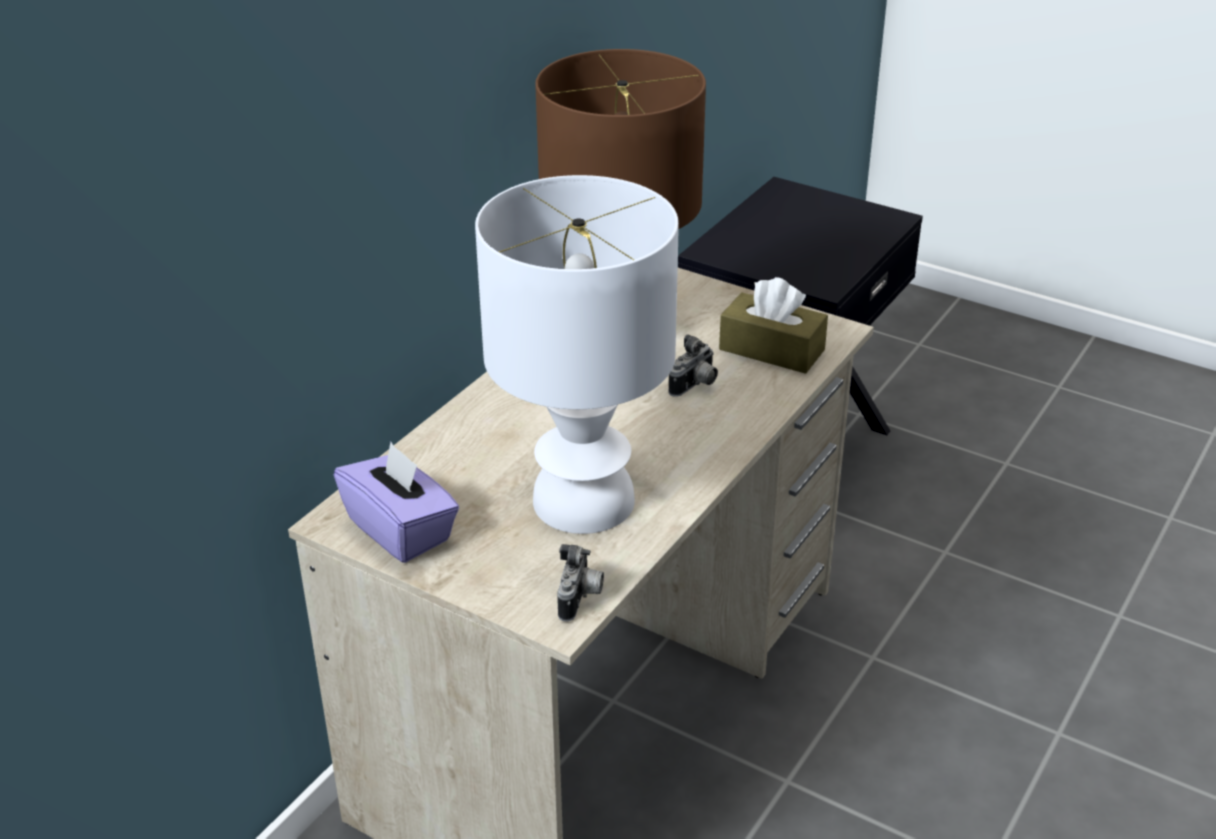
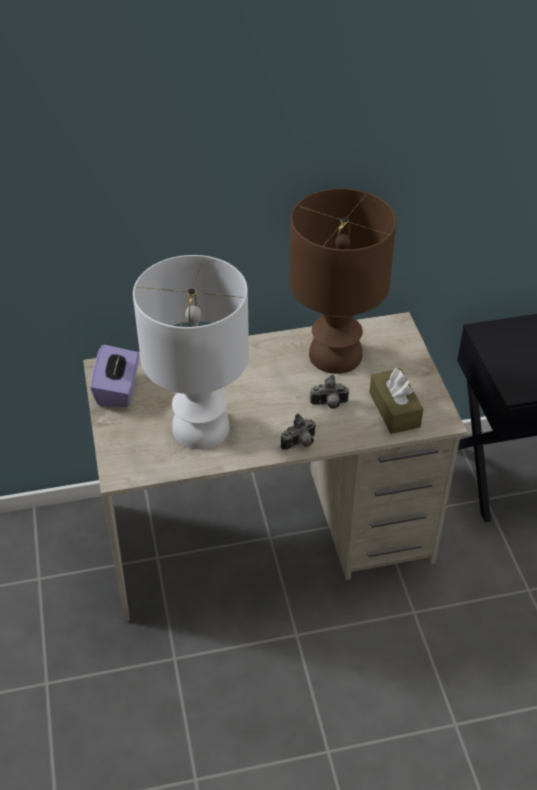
camera: 45 degrees right, 10 degrees up
camera [557,544,604,622] -> camera moved to [281,414,316,450]

